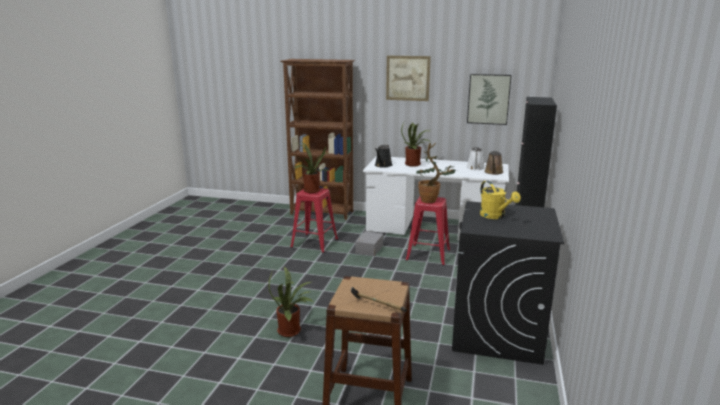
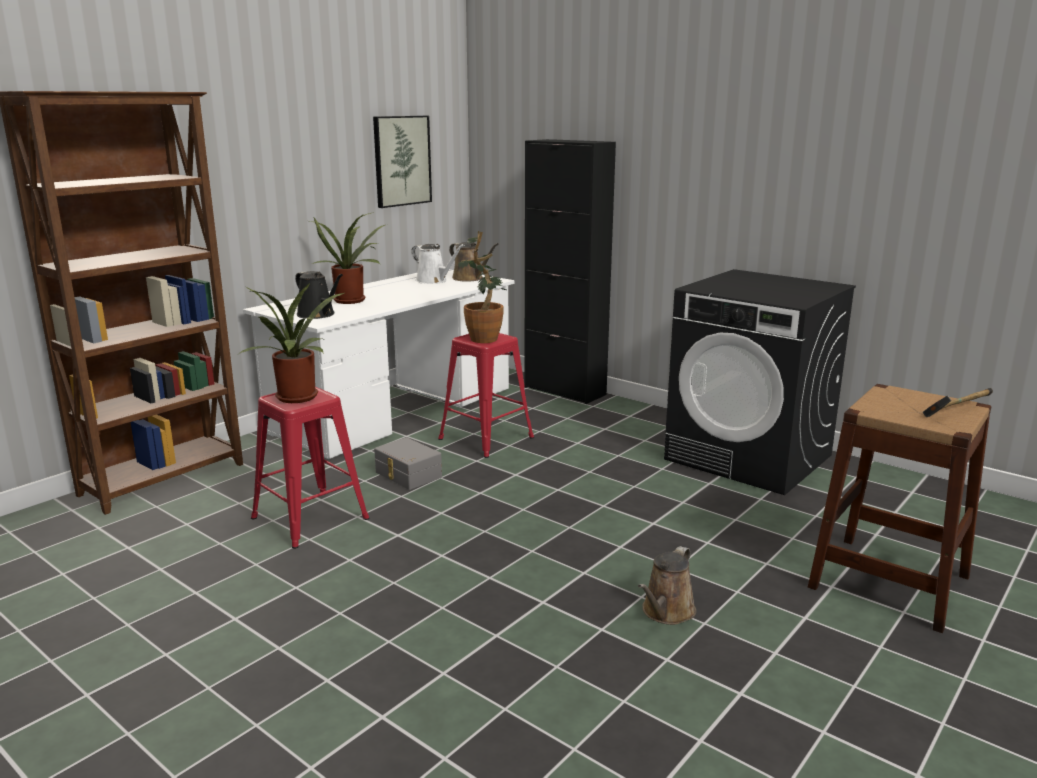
camera: 65 degrees left, 0 degrees up
potted plant [268,267,314,337] -> brown watering can [638,546,696,625]
picture [386,56,431,101] -> none
yellow watering can [480,181,521,219] -> none

